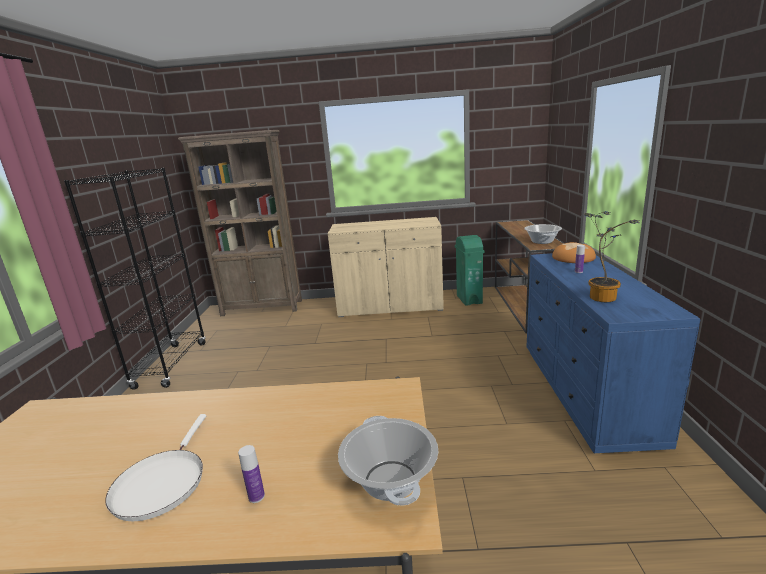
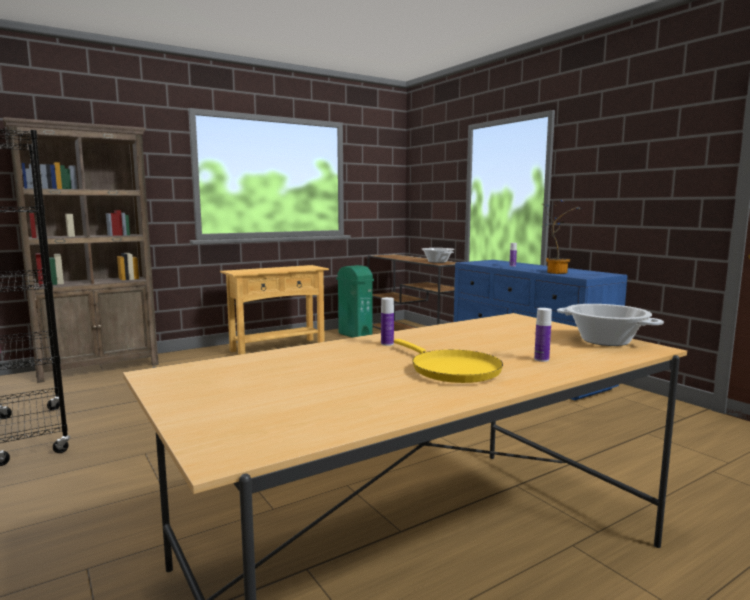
camera: 35 degrees left, 10 degrees down
white frying pan [105,414,206,521] -> yellow frying pan [394,339,503,383]
beige cabinet [328,217,444,317] -> beige console table [220,265,329,355]
bread [552,242,596,263] -> none
none -> bottle [381,297,394,346]

